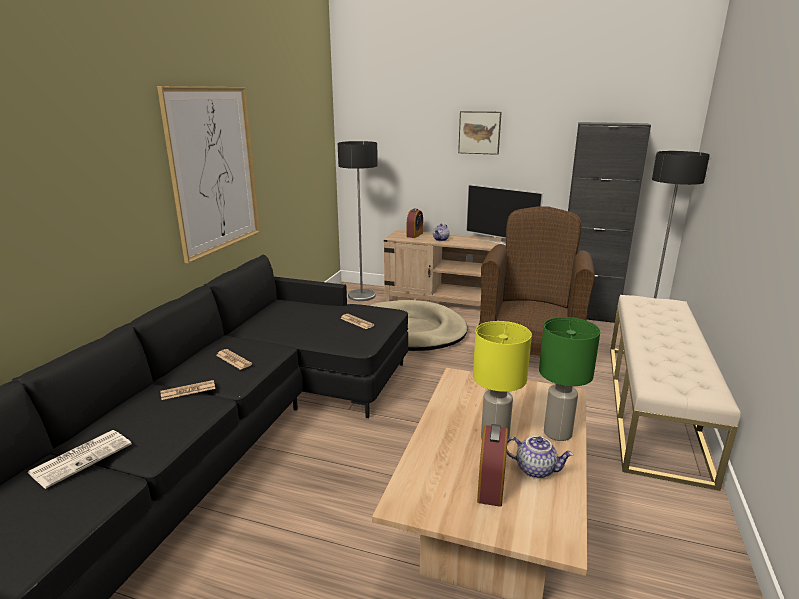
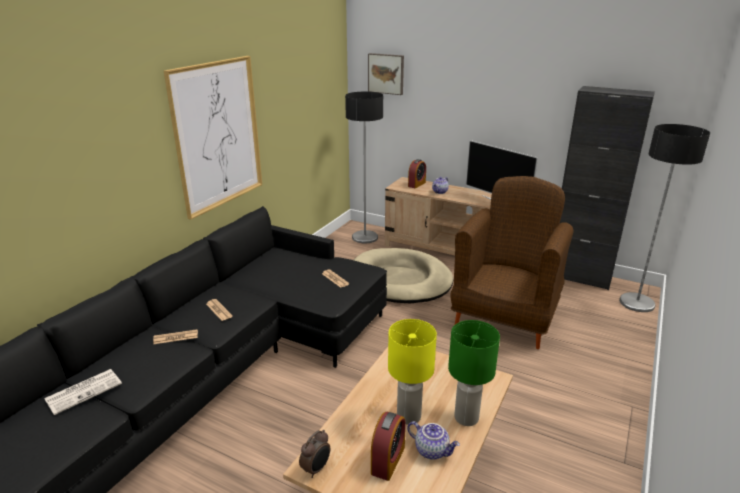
camera: 10 degrees right, 5 degrees up
picture [458,111,501,155] -> picture moved to [368,53,404,95]
beige bench [610,295,741,491] -> none
none -> alarm clock [299,430,330,478]

